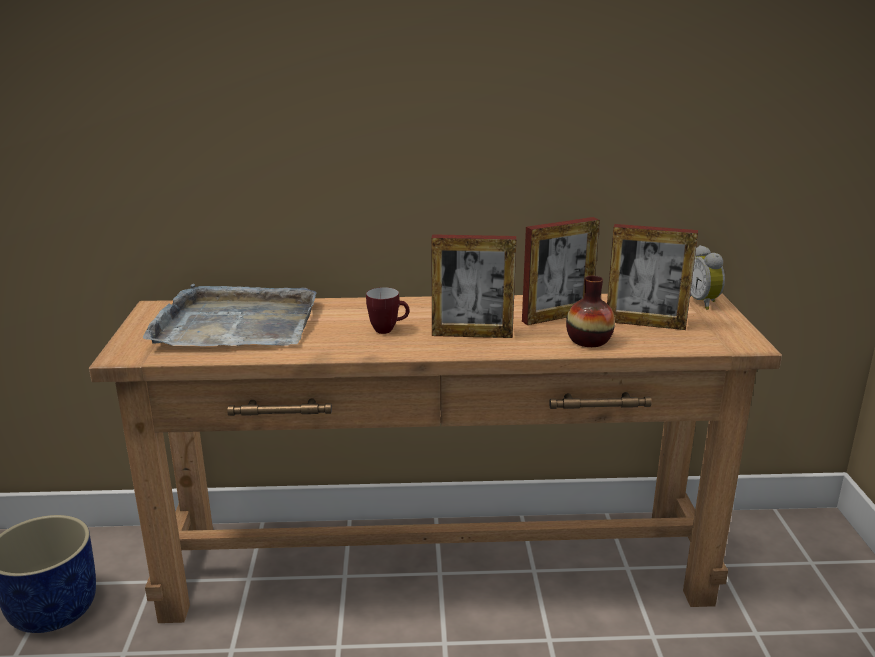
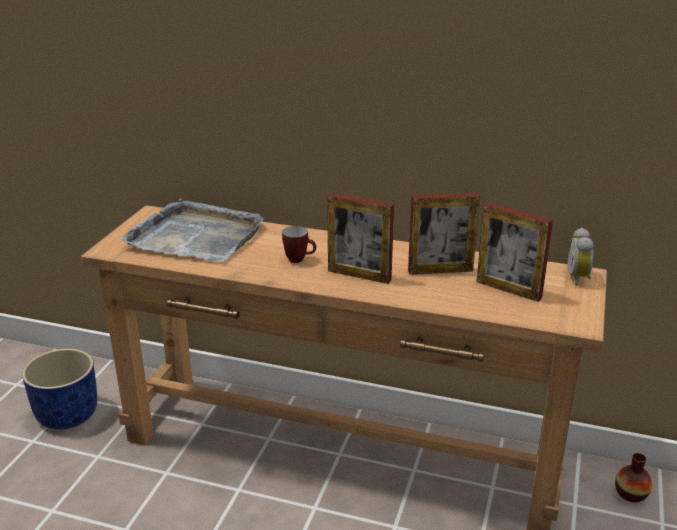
camera: 20 degrees right, 5 degrees up
vase [566,276,615,347] -> vase moved to [615,453,652,503]

